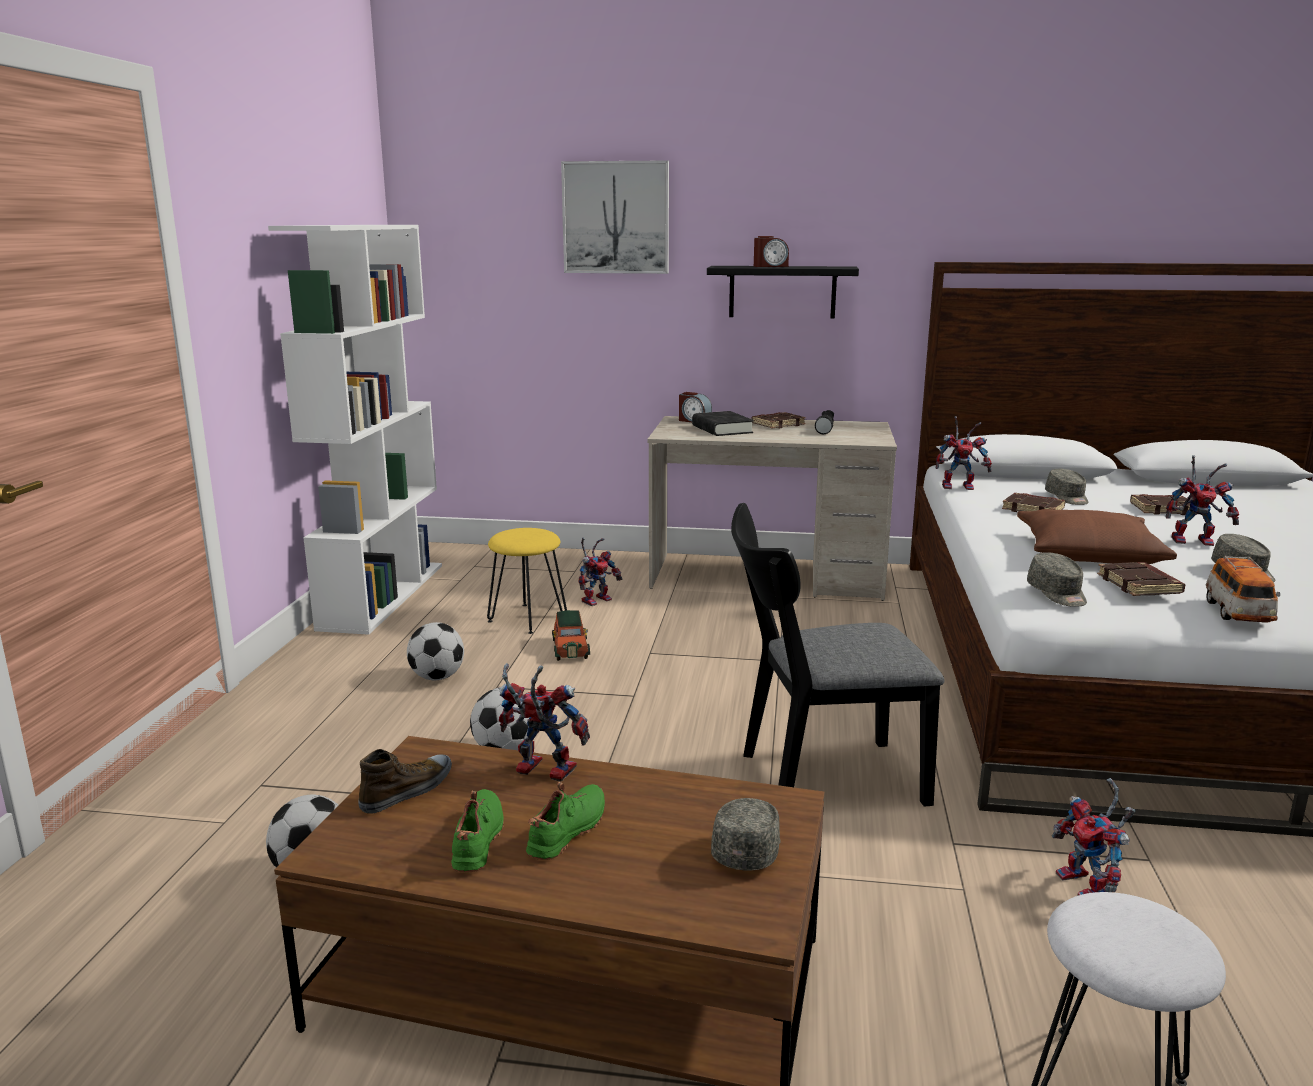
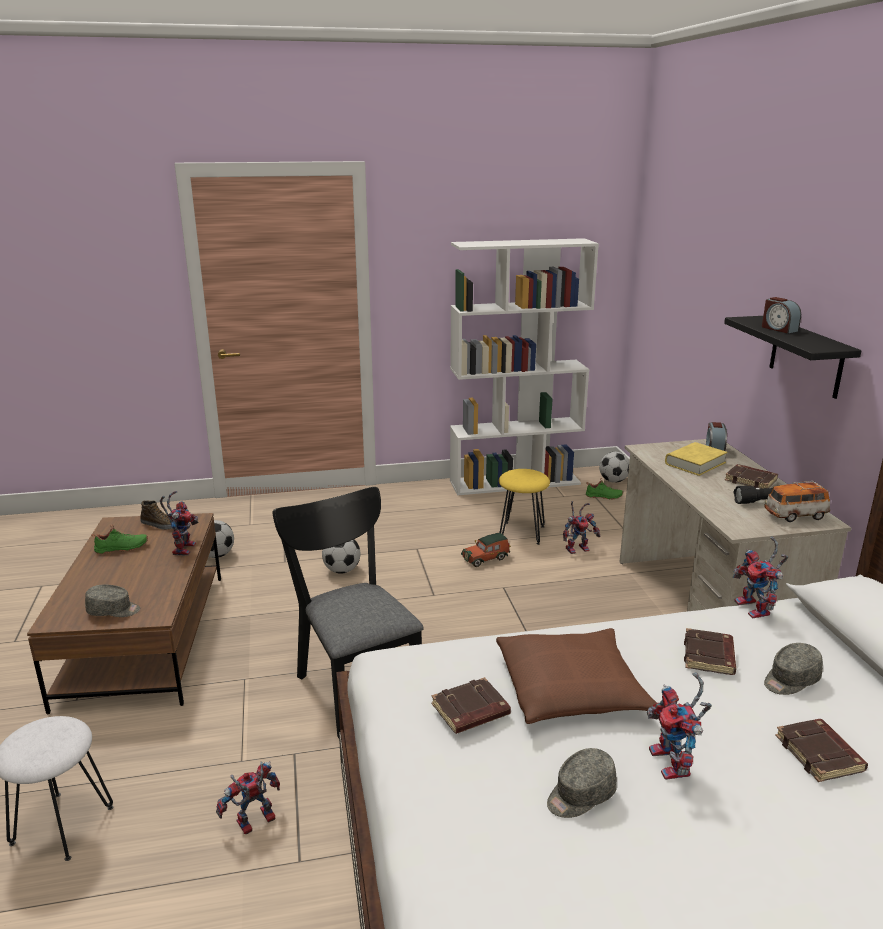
camera: 70 degrees right, 5 degrees up
football [407,622,464,680] -> football moved to [599,452,629,483]
green shoe [526,782,605,860] -> green shoe moved to [586,478,623,500]
picture [561,160,669,274] -> none
toy robot [579,538,622,606] -> toy robot turned 45 degrees counterclockwise [563,501,600,554]
black book [692,411,754,436] -> yellow book [665,442,728,476]
grey cap [1027,552,1087,607] -> none
toy car [1206,556,1280,623] -> toy car moved to [764,481,831,522]

